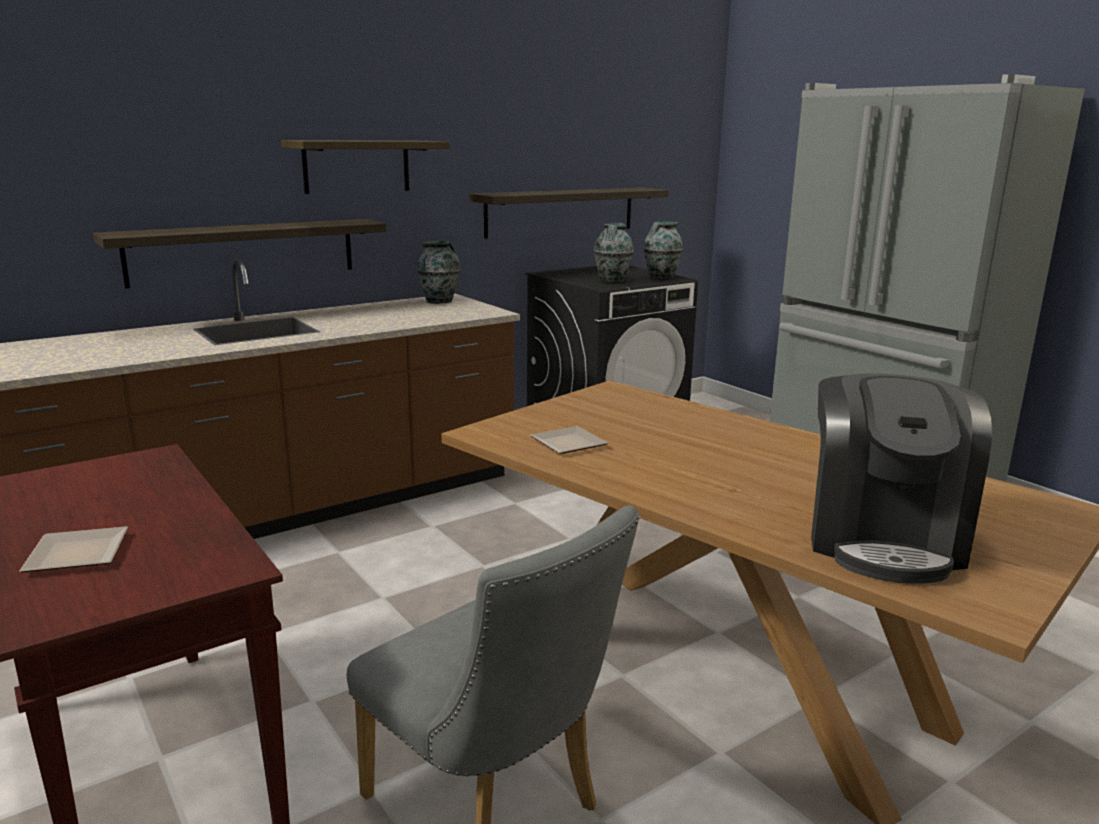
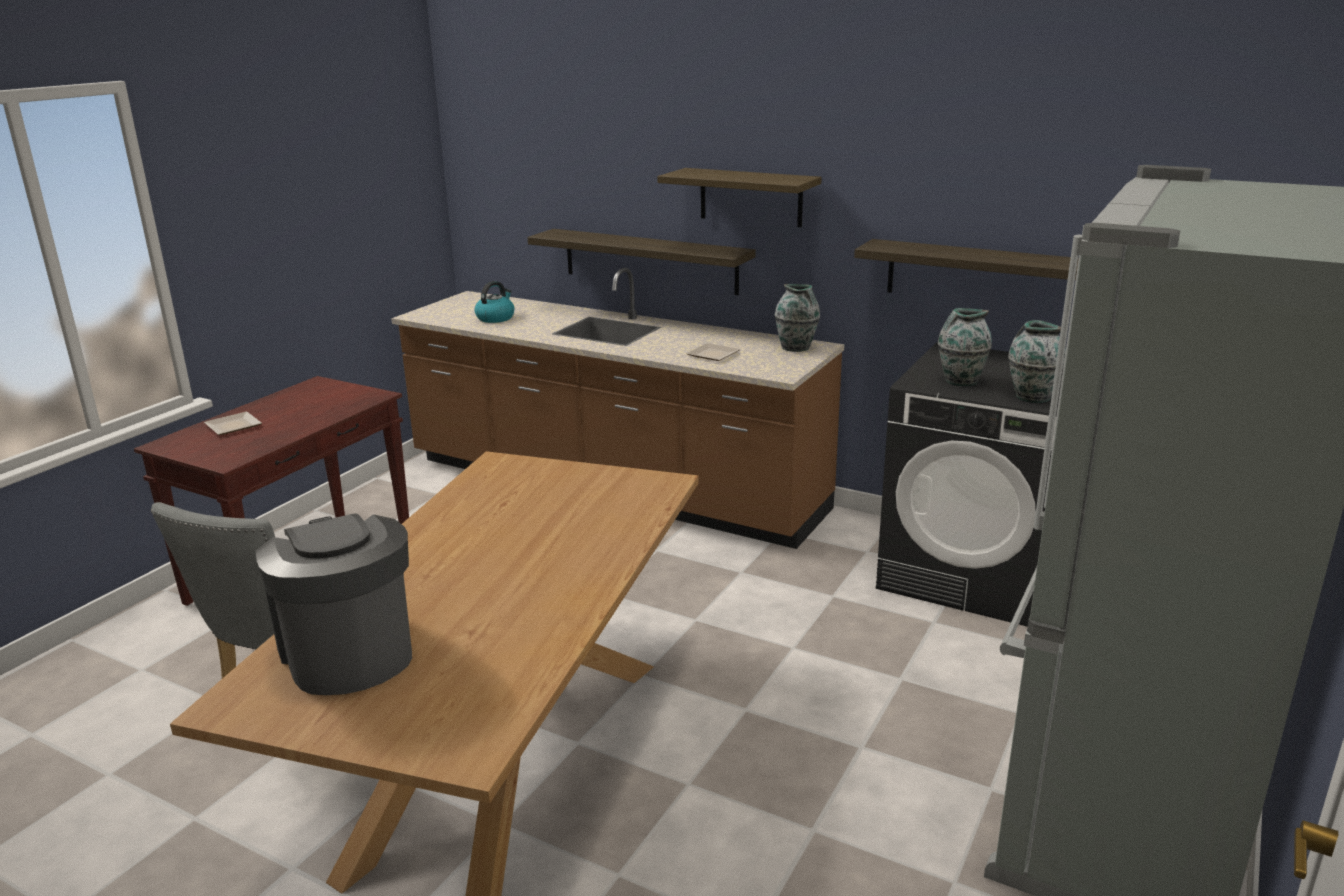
camera: 65 degrees right, 5 degrees up
plate [530,426,608,454] -> plate moved to [686,343,740,361]
coffee machine [811,373,992,584] -> coffee machine turned 75 degrees clockwise [256,513,412,695]
none -> kettle [474,281,514,323]

